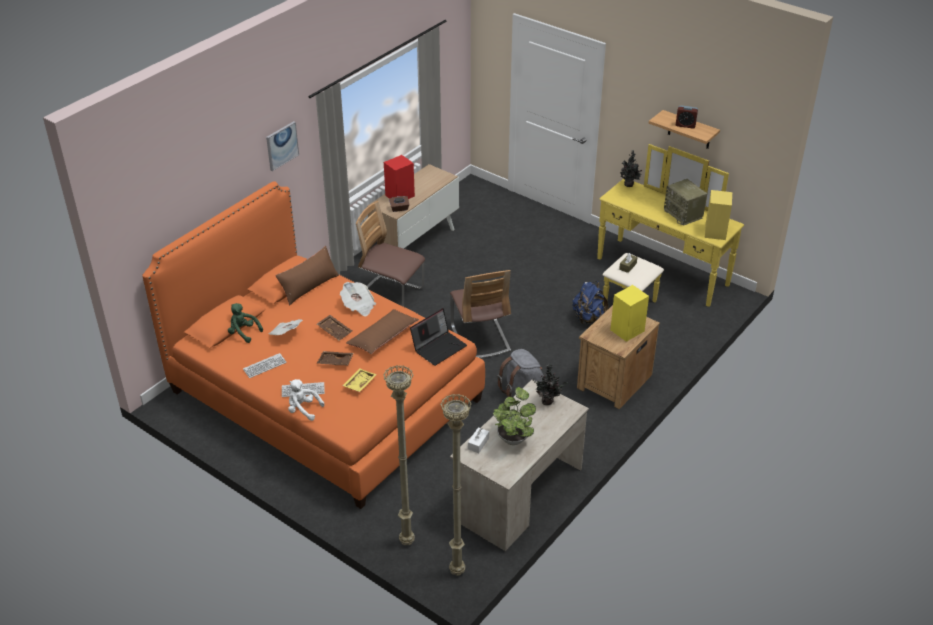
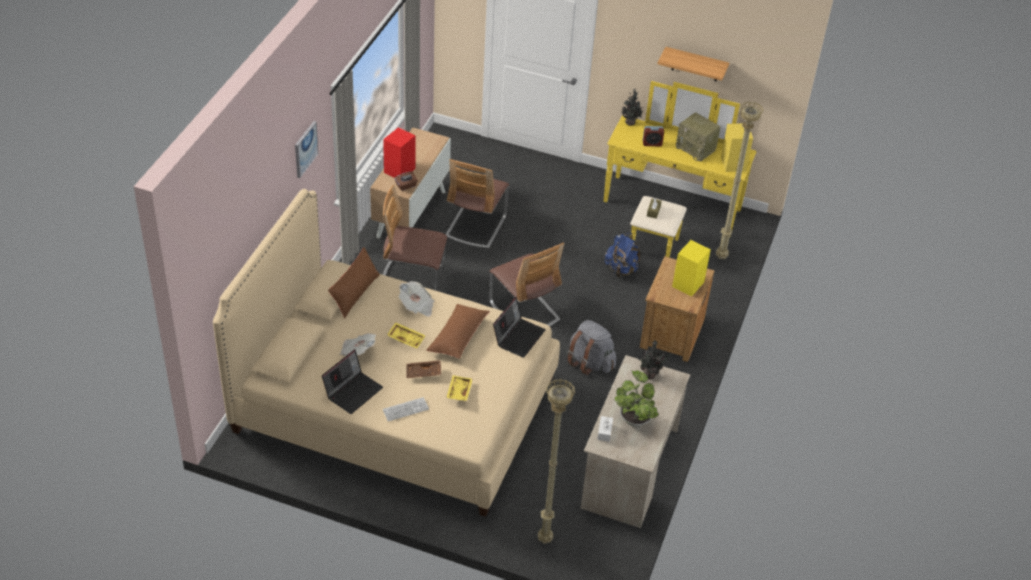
camera: 20 degrees left, 5 degrees up
orange bed [142,181,485,509] -> beige bed [213,189,560,517]
green plush toy [228,303,263,343] -> none
keyboard [243,353,287,378] -> laptop [322,350,383,414]
white plush toy [288,379,324,421] -> none
brown tray [317,315,352,341] -> yellow tray [387,322,426,349]
beige floor lamp [441,394,472,576] -> beige floor lamp moved to [716,101,764,259]
alarm clock [676,105,698,129] -> alarm clock moved to [643,126,664,146]
none -> chair [445,159,509,249]

